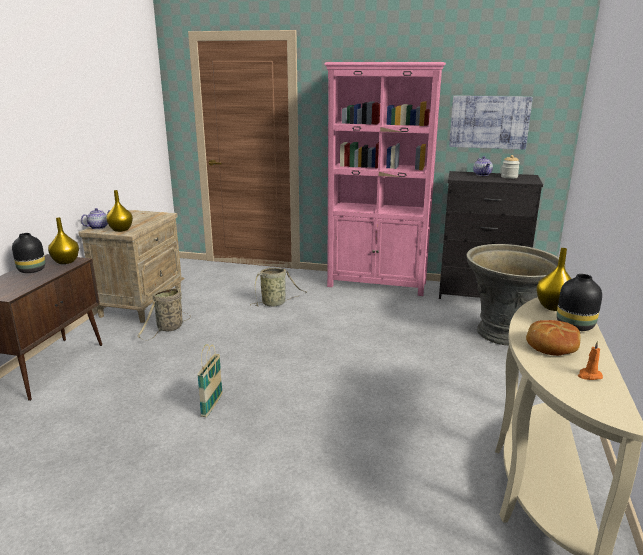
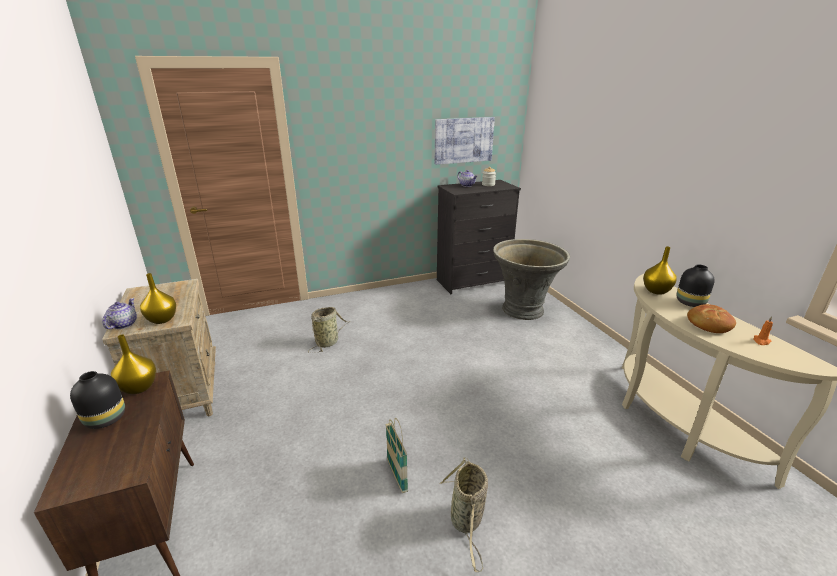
camera: 35 degrees left, 5 degrees up
basket [137,287,191,340] -> basket moved to [440,457,488,572]
pink bookcase [324,62,446,296] -> none

